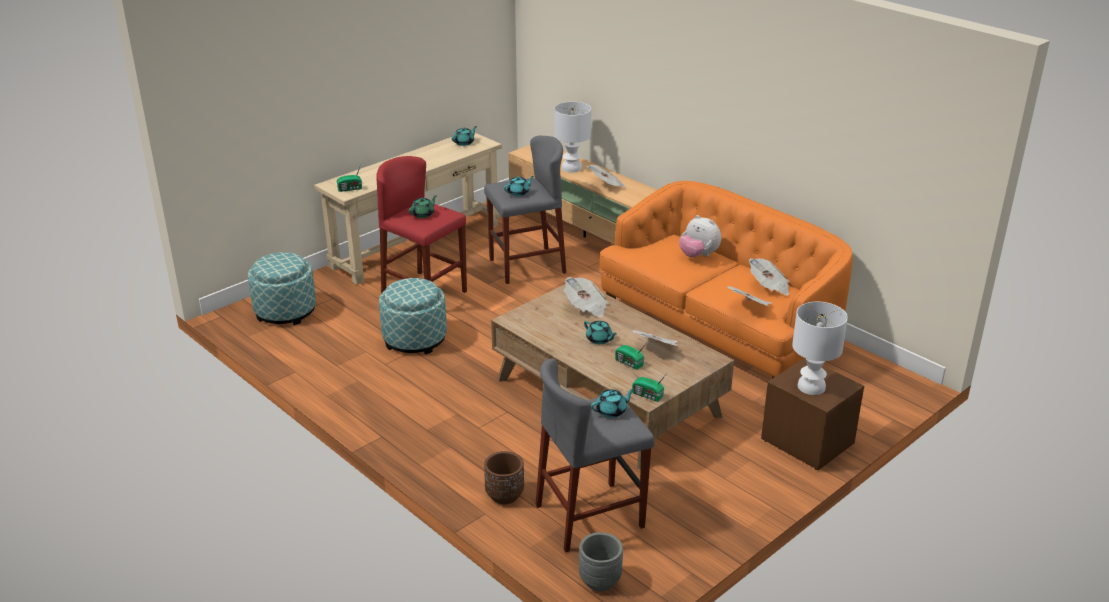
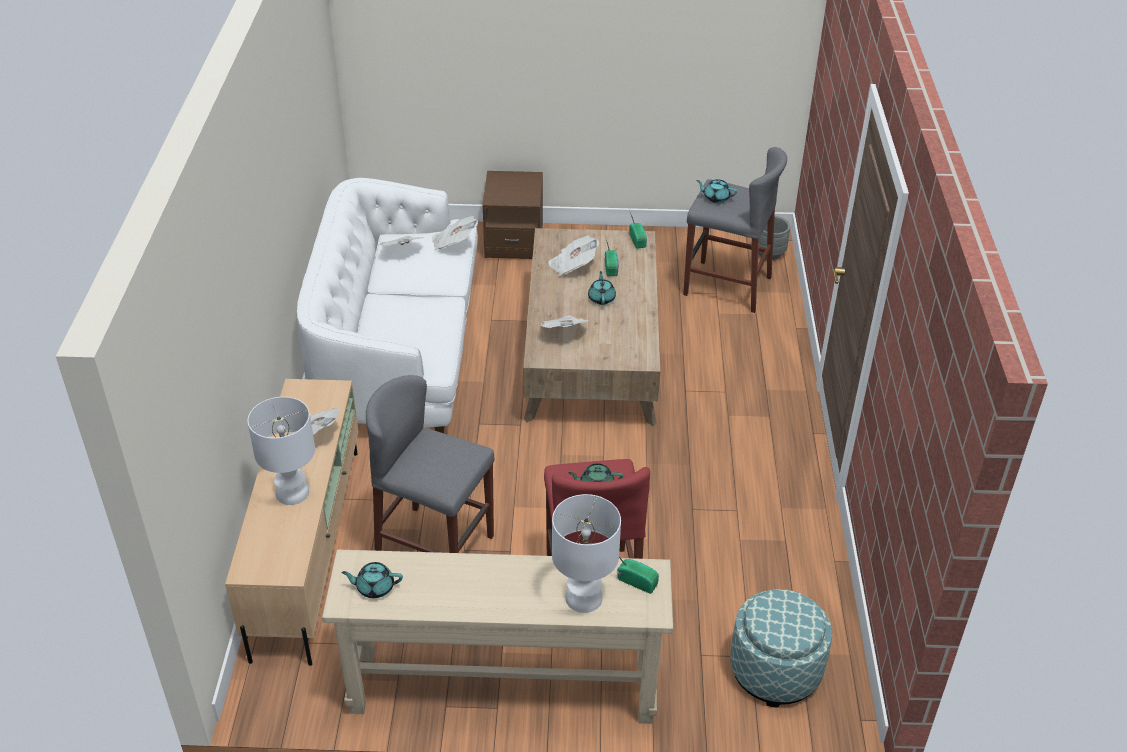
camera: 135 degrees left, 10 degrees up
ottoman [379,278,447,354] -> none
brown planter [484,451,524,504] -> none
turquoise teapot [504,176,534,196] -> none
orange sofa [599,181,853,379] -> white sofa [297,178,478,433]
plush toy [679,215,721,258] -> none
white table lamp [792,302,848,395] -> white table lamp moved to [552,494,621,613]

